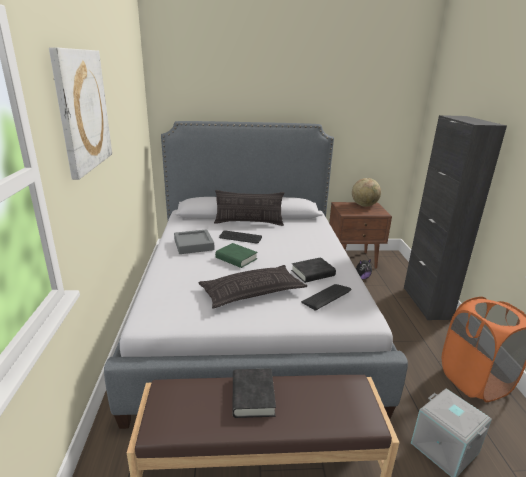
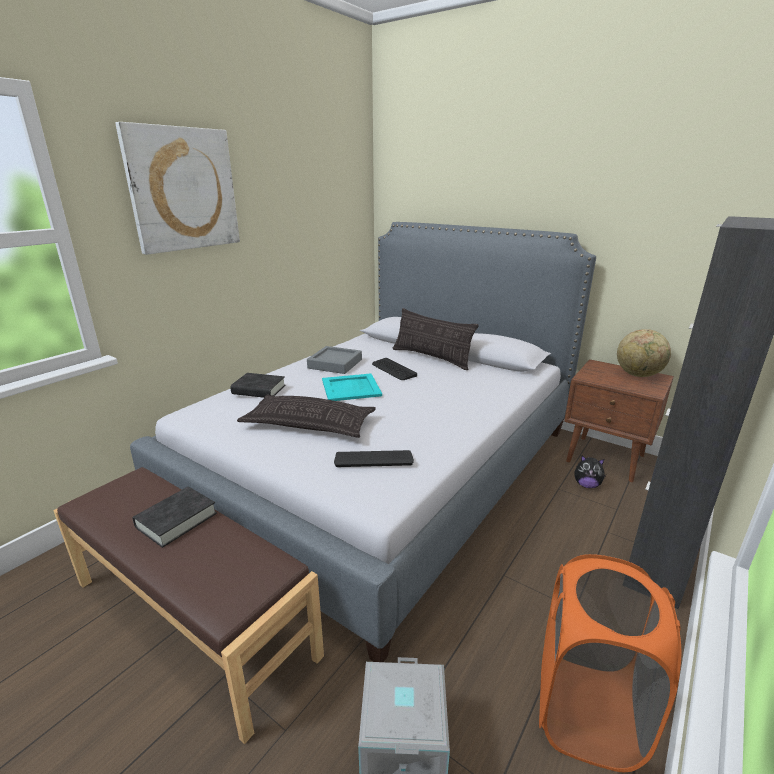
camera: 40 degrees right, 0 degrees up
green book [215,243,257,268] -> turquoise tray [322,373,382,401]
black book [291,257,336,283] -> black book moved to [231,373,286,398]

